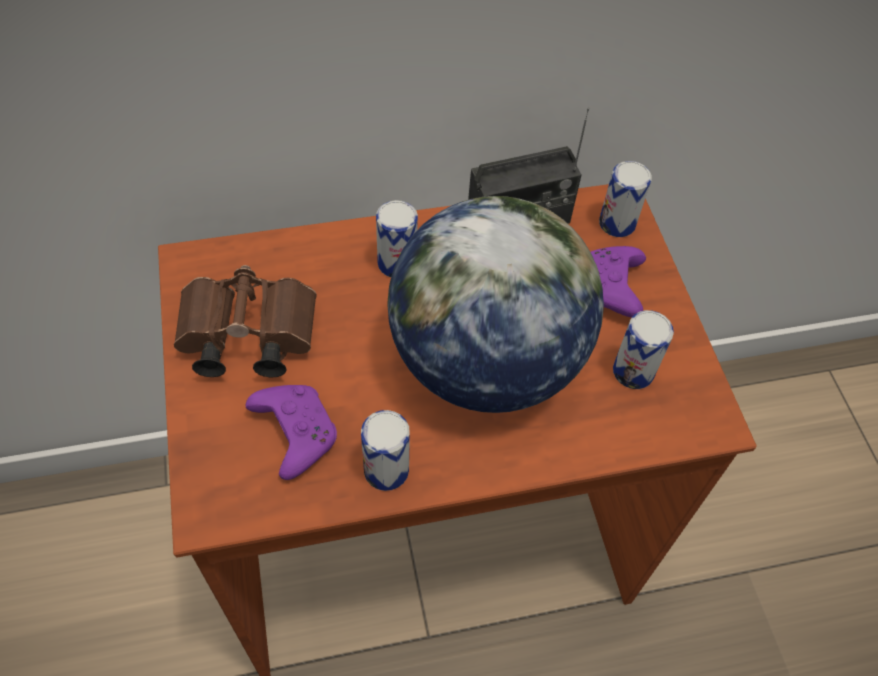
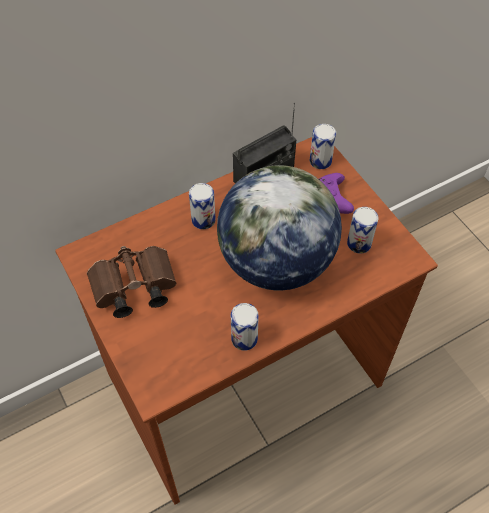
camera: 15 degrees left, 0 degrees up
purple game controller [246,385,337,480] -> none

